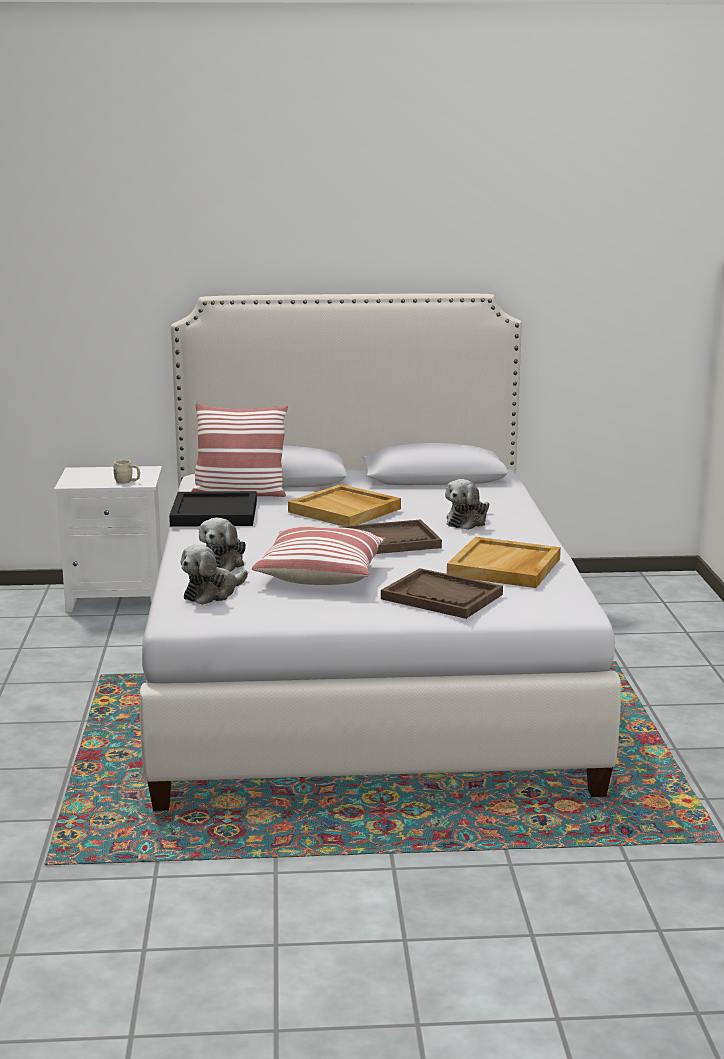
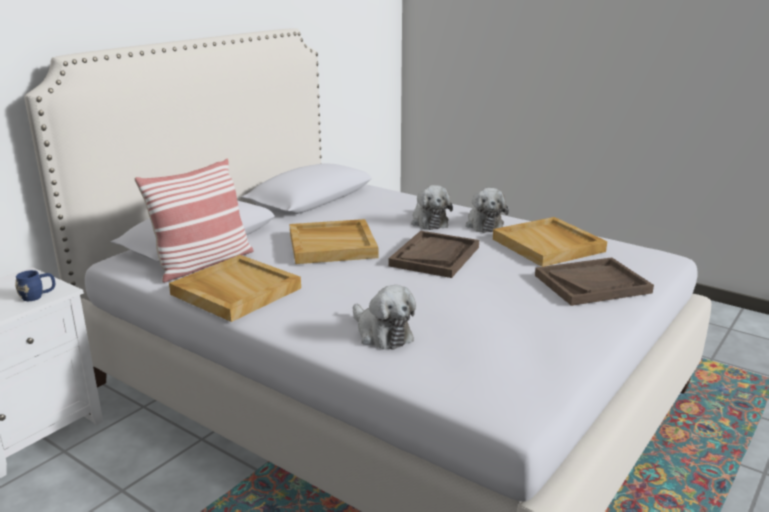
camera: 50 degrees left, 5 degrees up
beige mug [113,460,140,484] -> blue mug [15,270,55,301]
black tray [169,491,257,527] -> beige tray [169,255,301,322]
plush toy [181,544,248,605] -> plush toy moved to [466,188,509,233]
pillow [252,526,386,585] -> none

